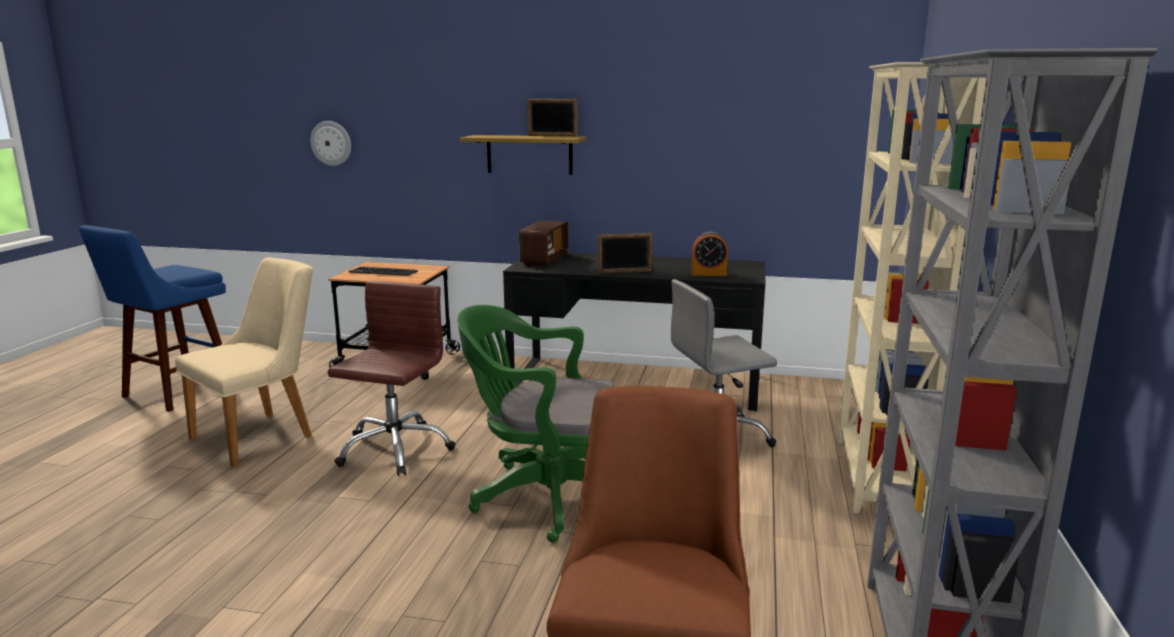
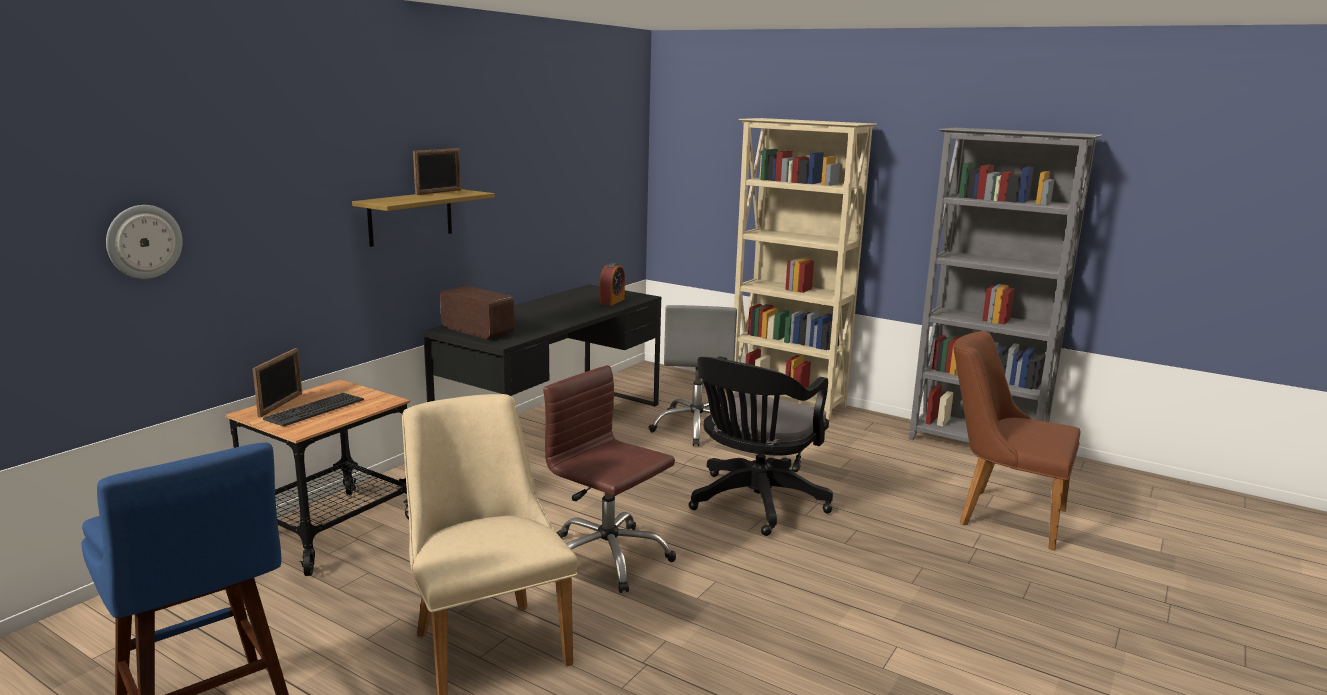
camera: 70 degrees left, 0 degrees up
green office chair [457,305,613,542] -> black office chair [689,356,833,536]
picture frame [598,233,652,274] -> picture frame moved to [252,348,302,417]

